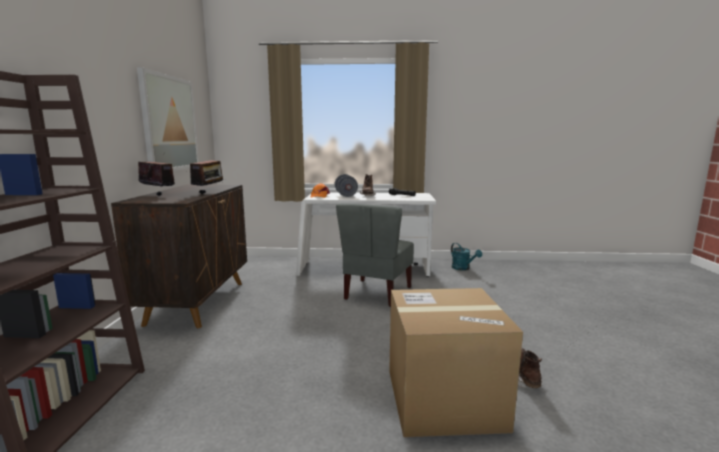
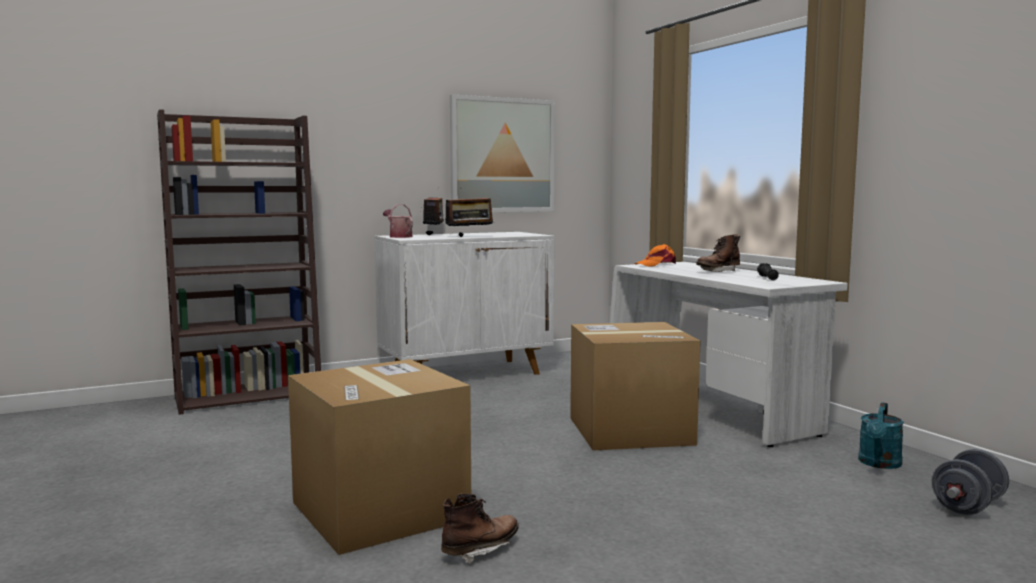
camera: 60 degrees right, 5 degrees down
brown cabinet [111,184,247,328] -> white cabinet [375,232,554,375]
grey dumbbell [335,174,358,197] -> grey dumbbell moved to [932,449,1009,515]
grey chair [336,203,414,307] -> cardboard box [570,322,701,451]
none -> watering can [383,204,413,238]

